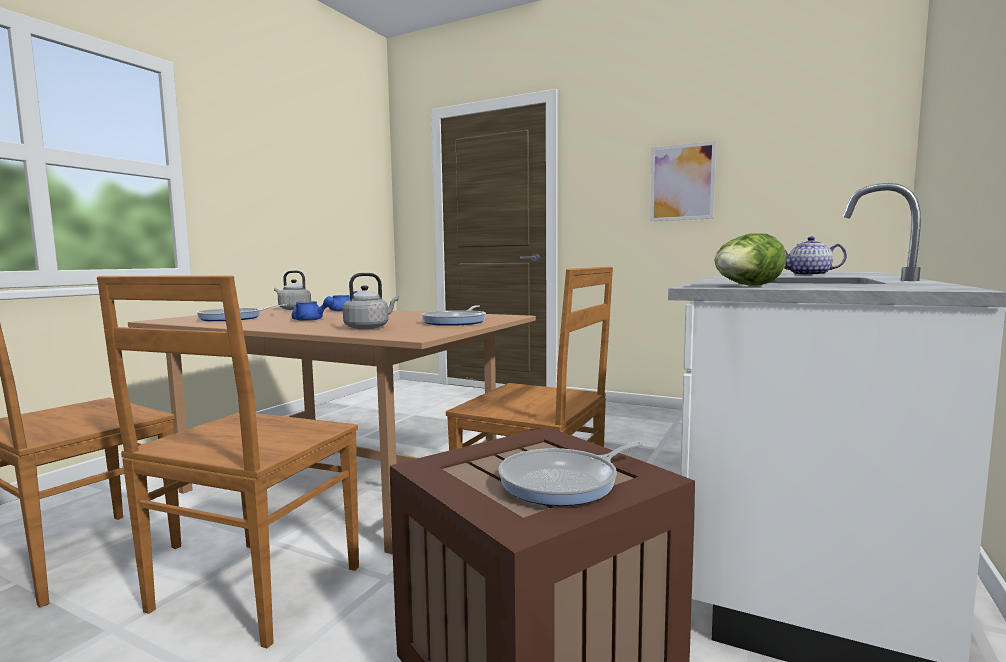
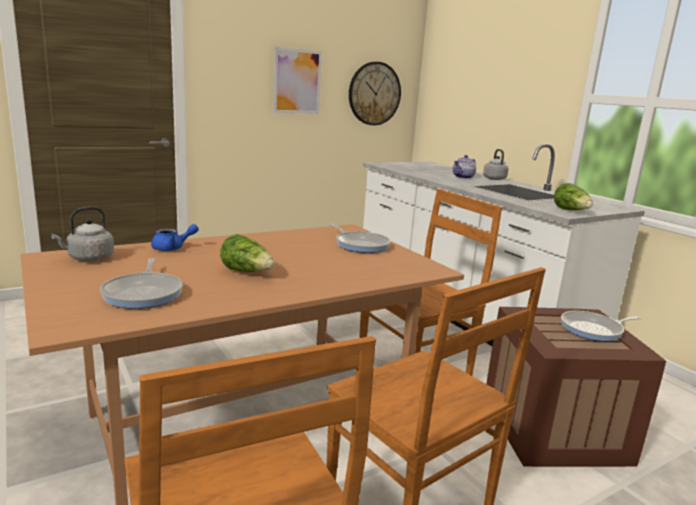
camera: 60 degrees left, 10 degrees up
blue teapot [292,296,334,321] -> lettuce [220,234,275,272]
grey kettle [343,273,399,329] -> grey kettle moved to [483,149,508,180]
frying pan [498,441,644,506] -> frying pan turned 75 degrees clockwise [561,311,641,342]
none -> wall clock [349,62,401,125]

